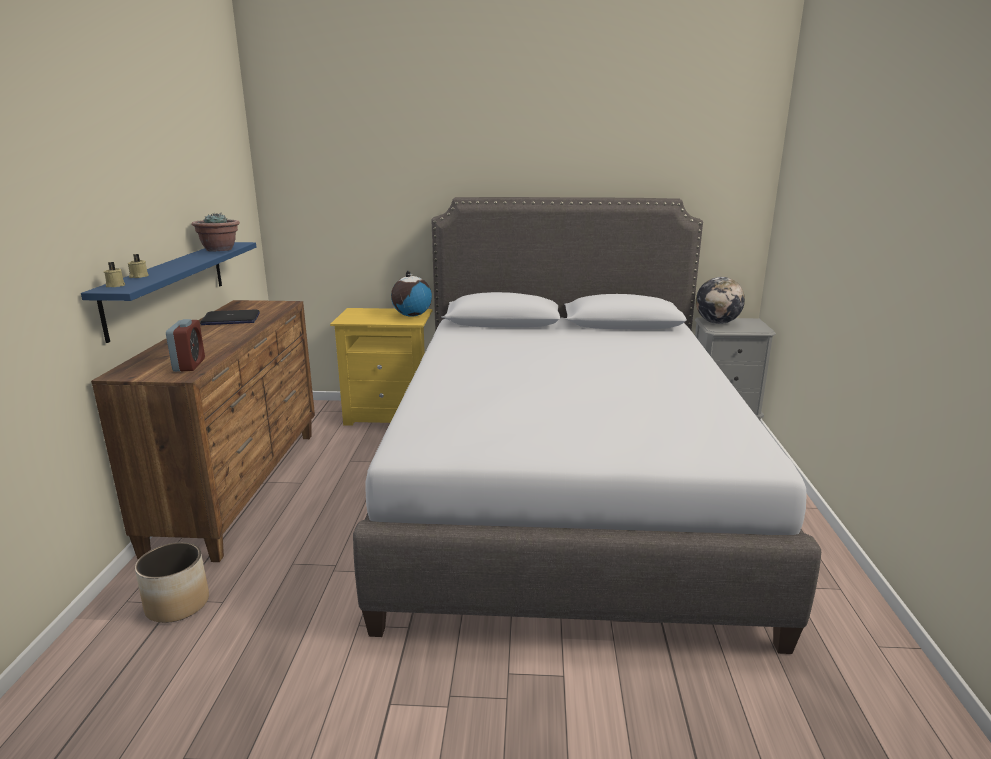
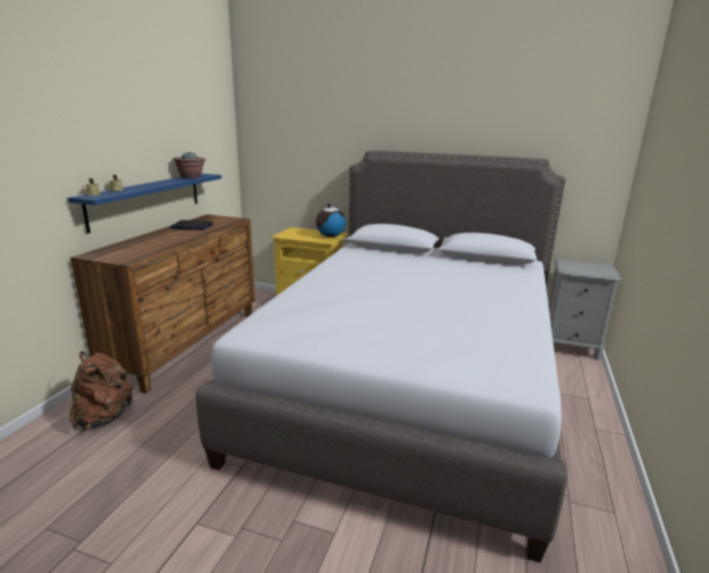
camera: 15 degrees right, 0 degrees up
planter [135,542,209,623] -> brown backpack [70,351,134,430]
alarm clock [166,319,205,372] -> none
globe [696,277,745,324] -> none

